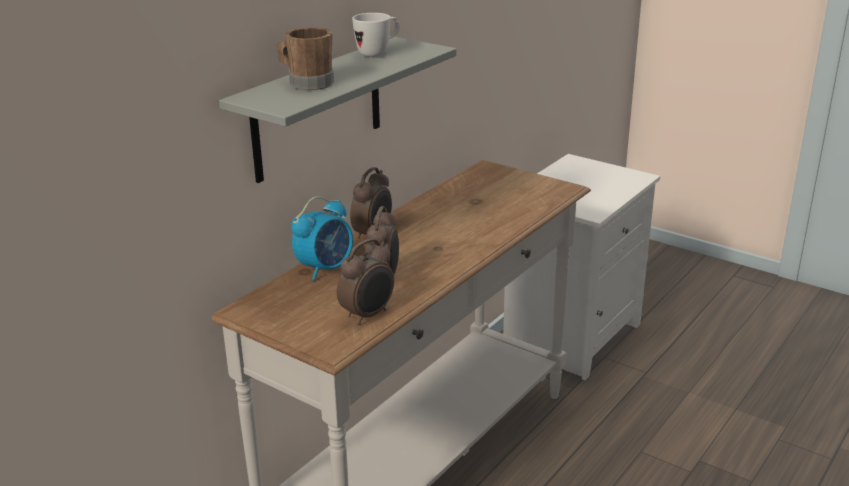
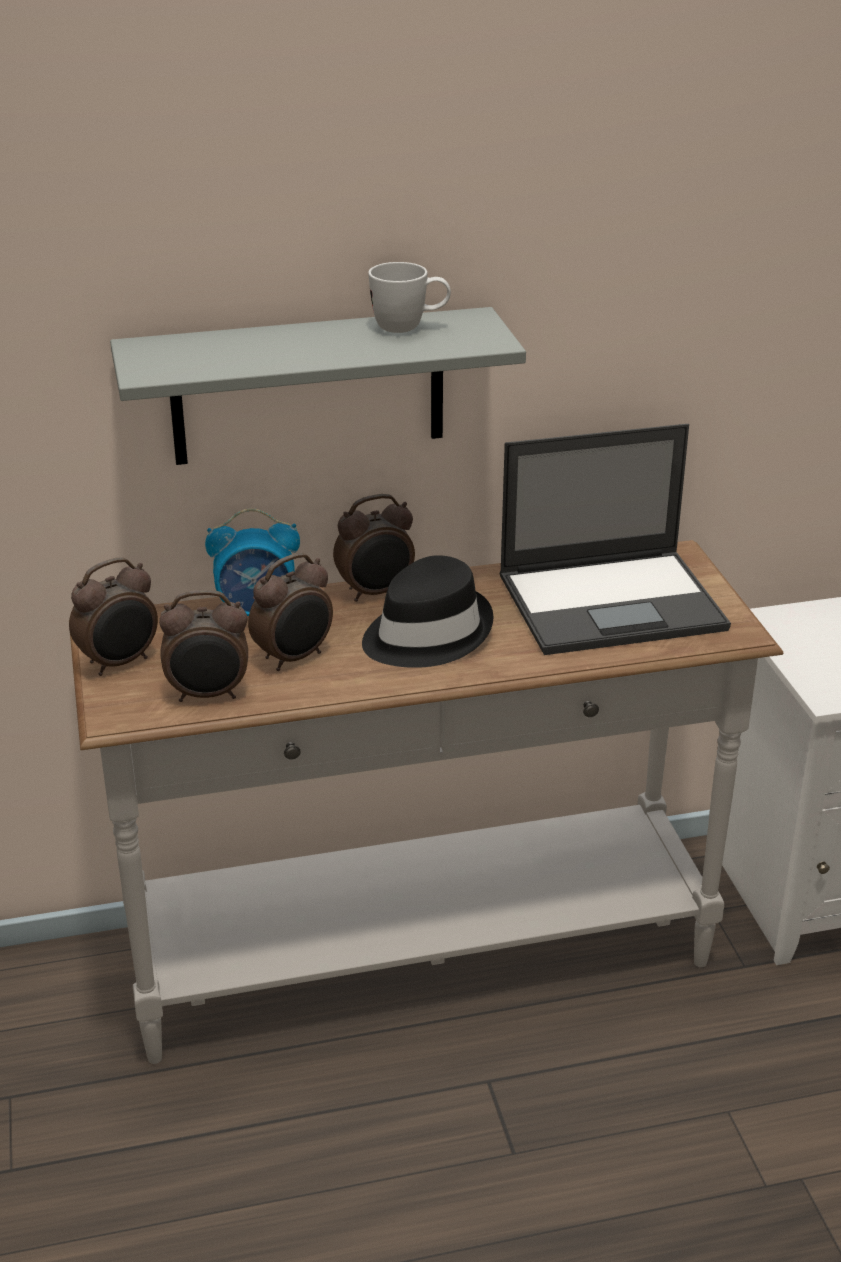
camera: 40 degrees right, 5 degrees up
brown mug [277,27,334,90] -> none
none -> alarm clock [69,557,158,676]
none -> black hat [362,555,493,668]
none -> laptop [499,424,731,655]

